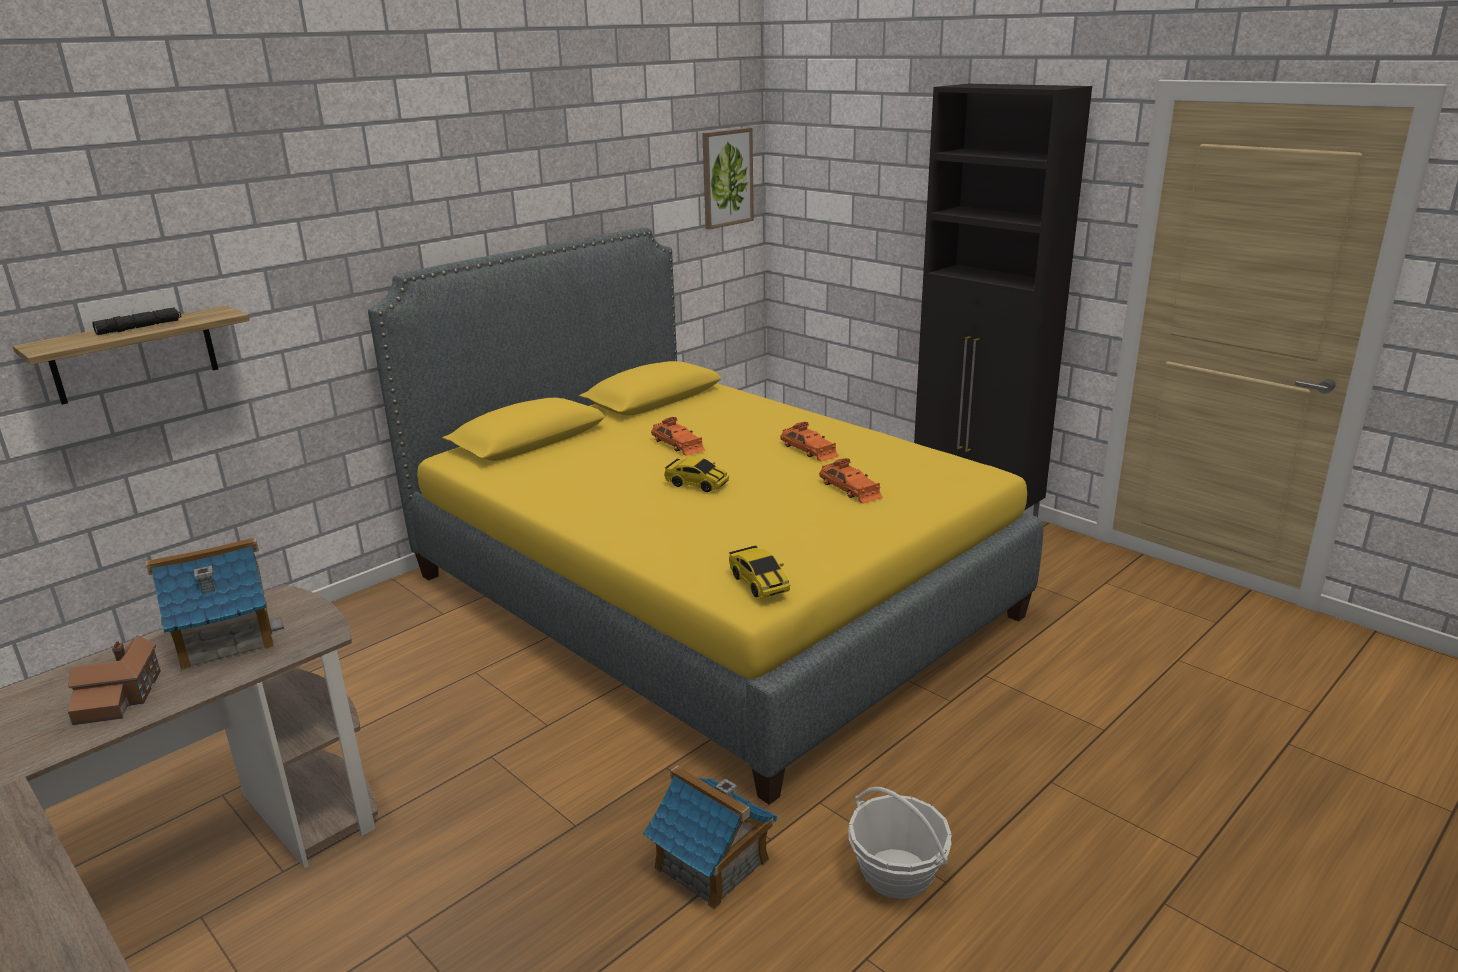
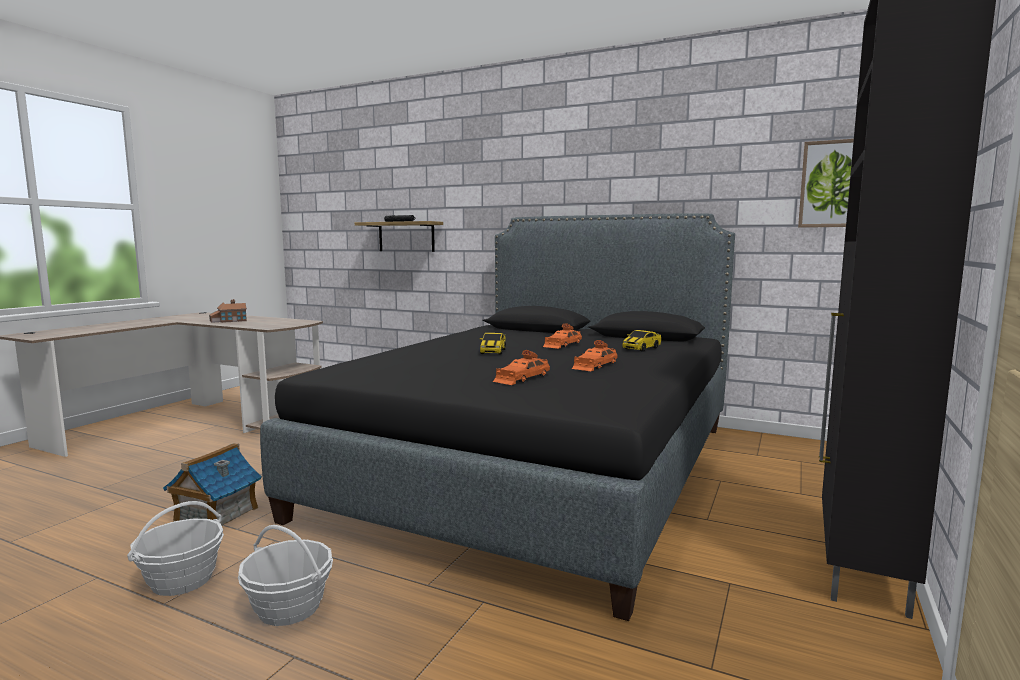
camera: 70 degrees right, 15 degrees down
toy house [146,537,284,671] -> none
yellow bed [368,228,1043,805] -> black bed [260,213,735,621]
toy car [729,545,790,599] -> toy car moved to [622,330,661,352]
none -> basket [238,525,333,626]

